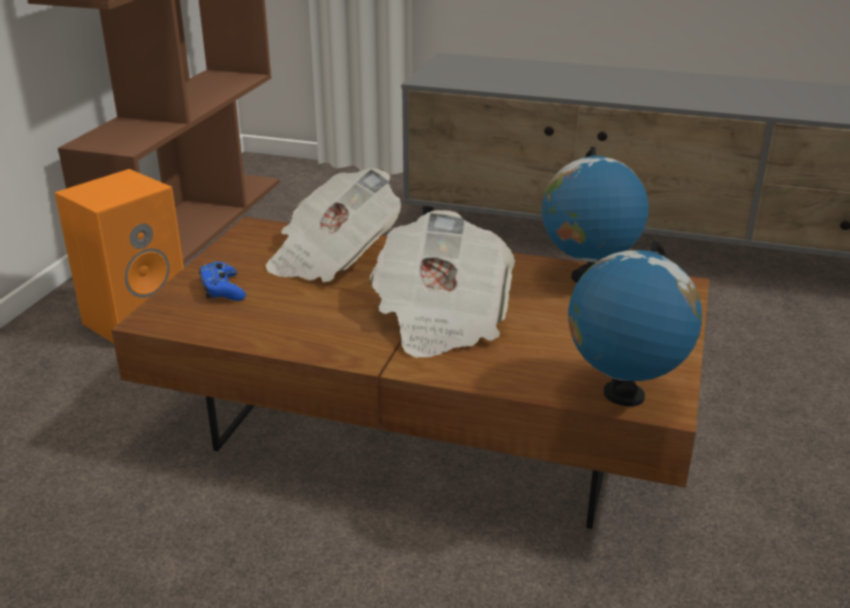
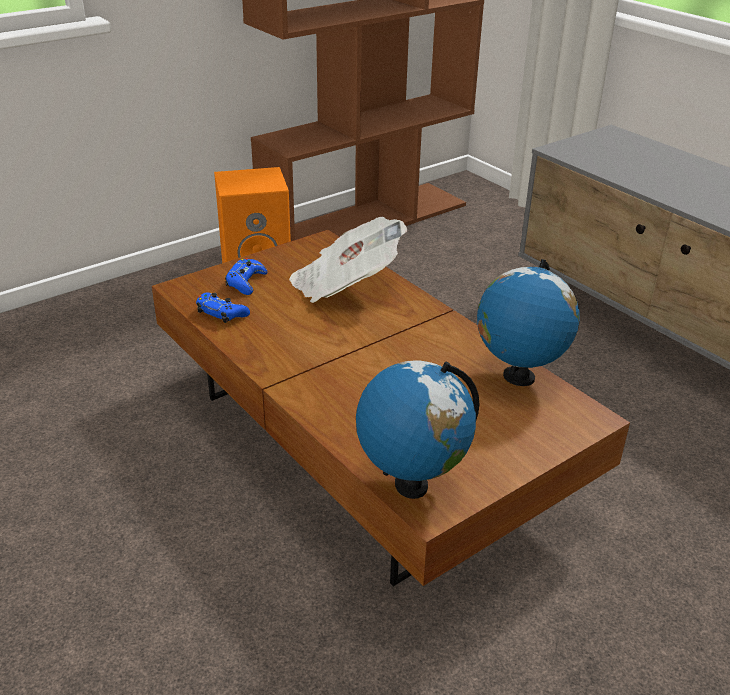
camera: 35 degrees right, 5 degrees up
newspaper [370,210,515,358] -> none
none -> blue game controller [196,293,250,323]

